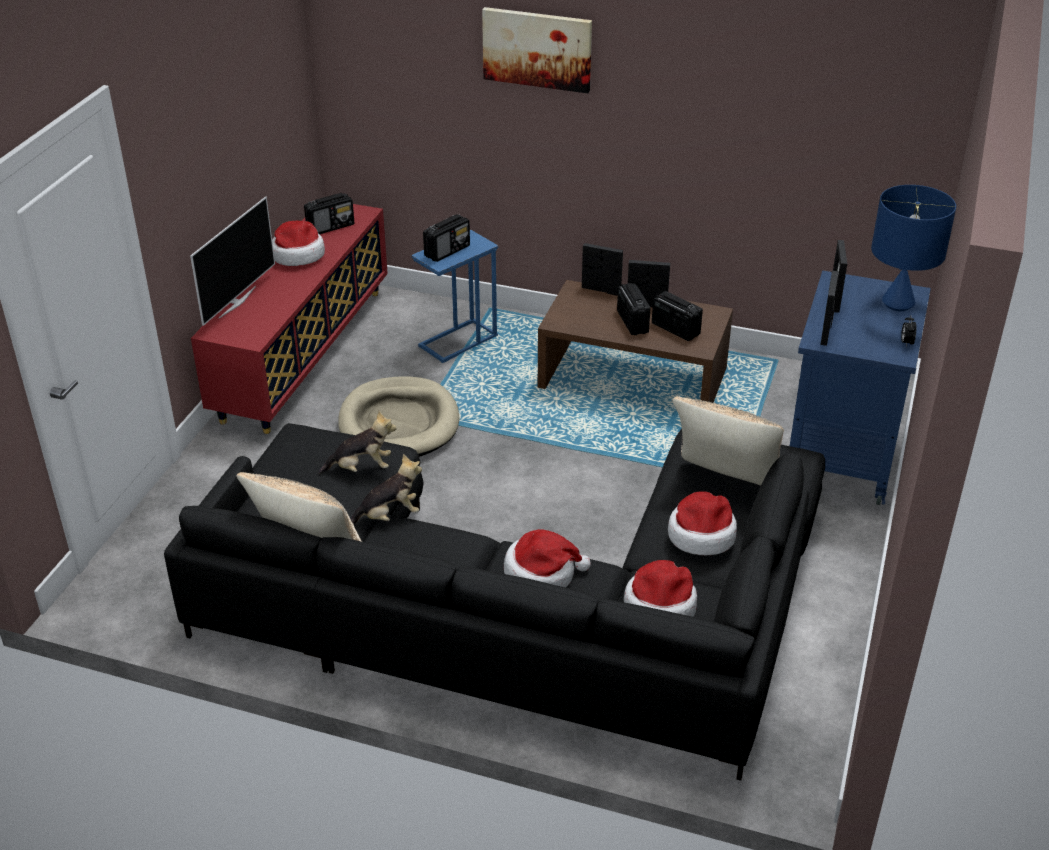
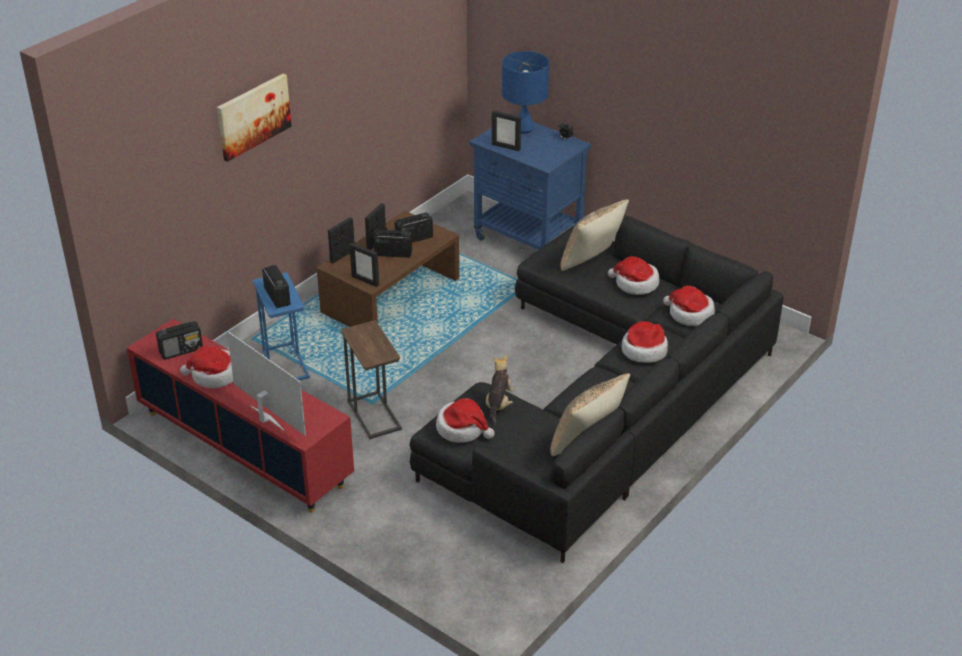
camera: 70 degrees left, 0 degrees up
radio [304,193,354,234] -> radio turned 75 degrees clockwise [156,321,203,360]
beige dog bed [338,376,459,457] -> brown side table [341,320,402,439]
plush toy [351,454,422,525] -> none
picture frame [820,271,838,346] -> picture frame moved to [350,243,379,287]
none -> hat [436,398,495,443]

